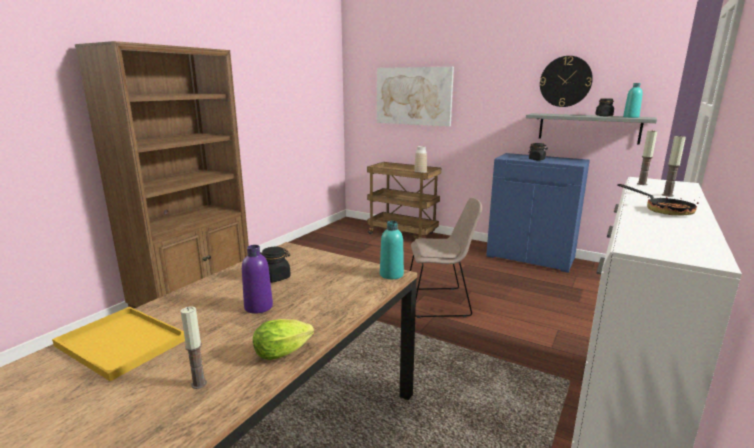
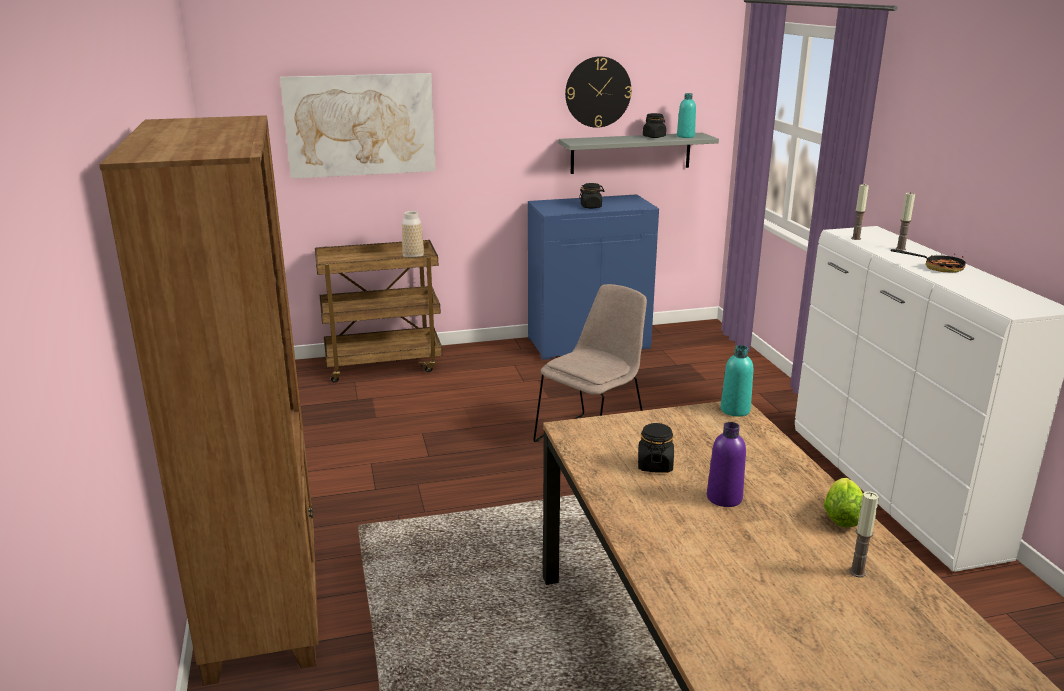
camera: 45 degrees left, 5 degrees up
yellow tray [52,307,185,381] -> none

